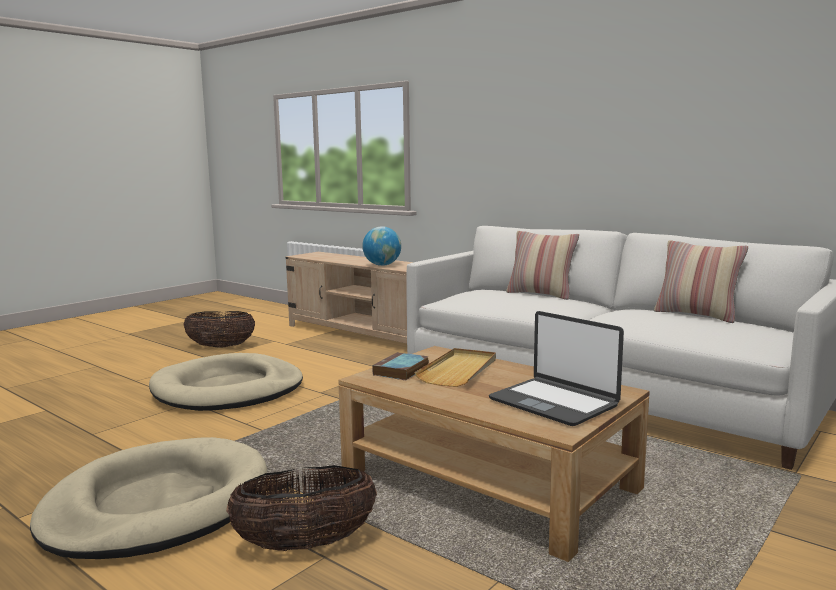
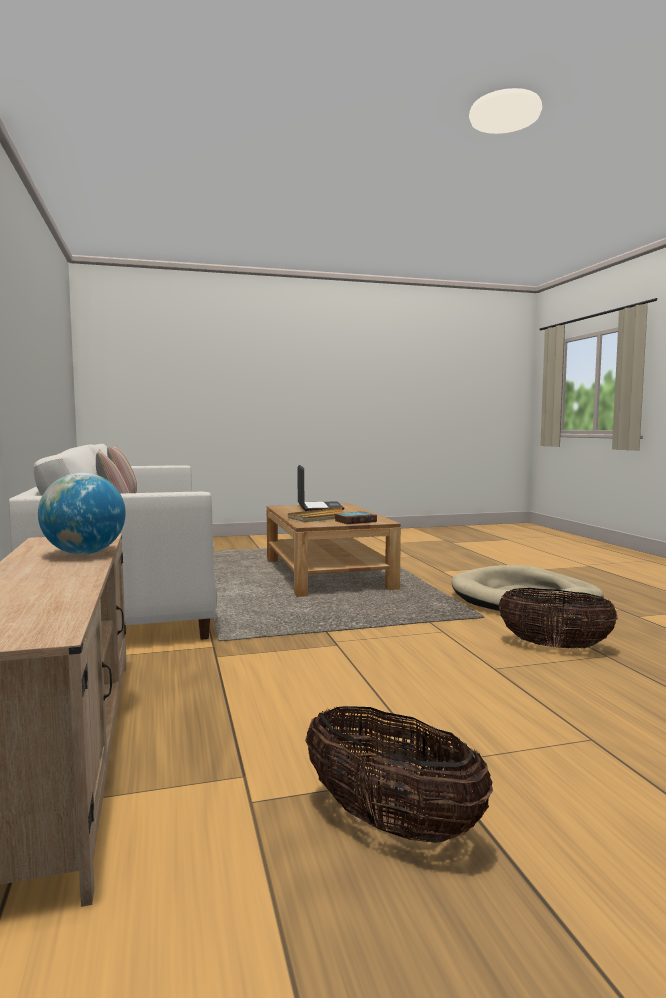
camera: 145 degrees left, 5 degrees down
beige dog bed [149,353,303,411] -> none
basket [226,465,377,551] -> basket moved to [499,588,618,649]

